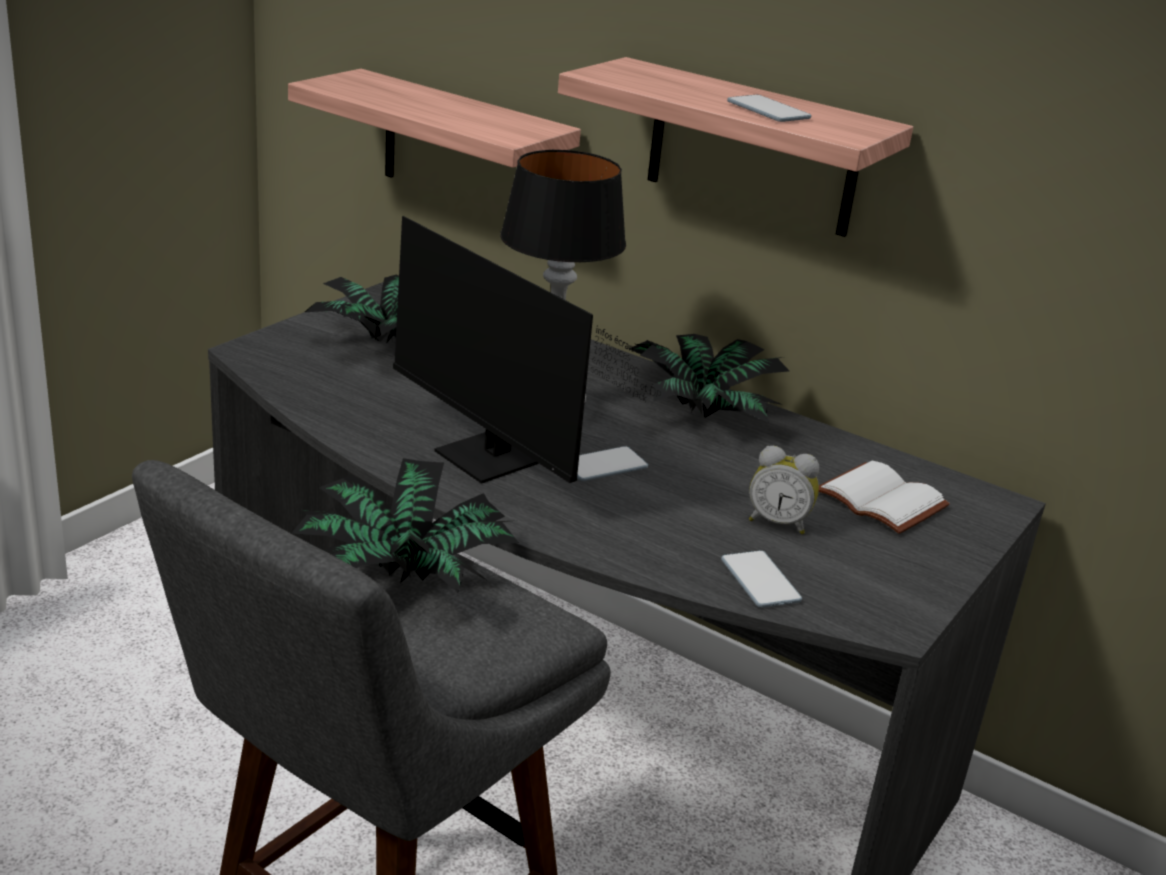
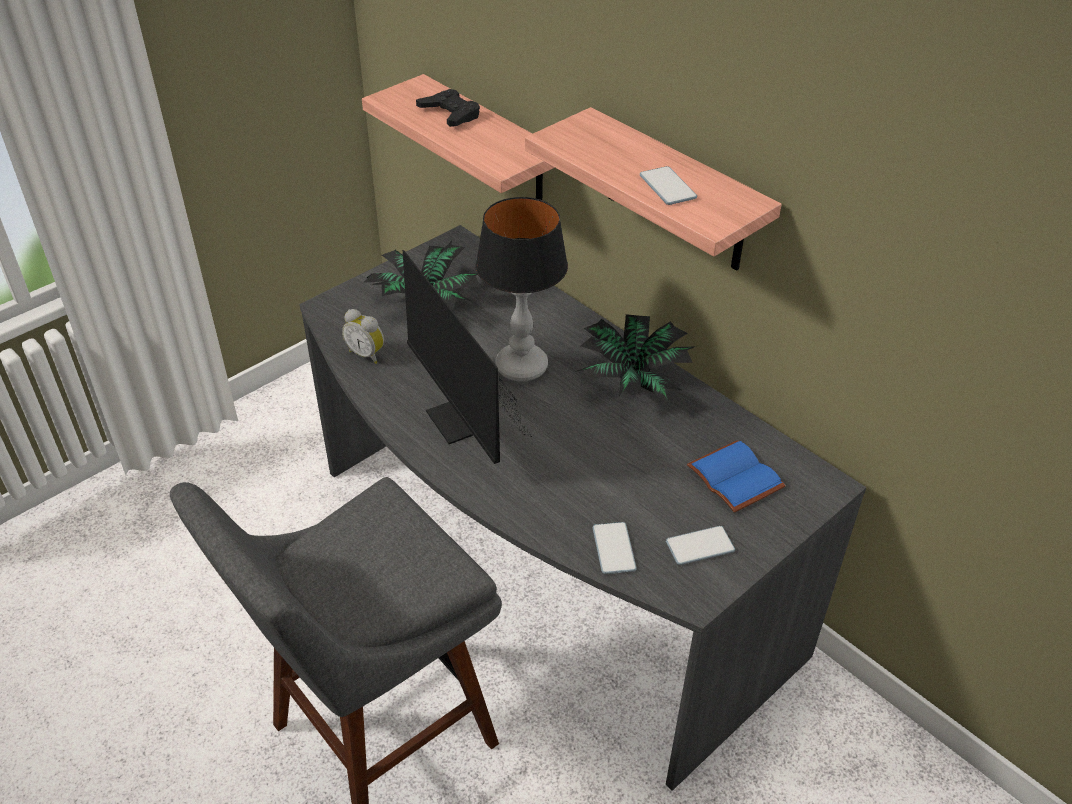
camera: 15 degrees right, 15 degrees up
potted plant [291,458,519,592] -> none
phone [577,446,648,481] -> phone moved to [666,526,735,565]
alarm clock [749,446,819,534] -> alarm clock moved to [342,309,384,364]
white book [819,461,950,534] -> blue book [687,440,786,513]
none -> black game controller [416,89,480,127]

